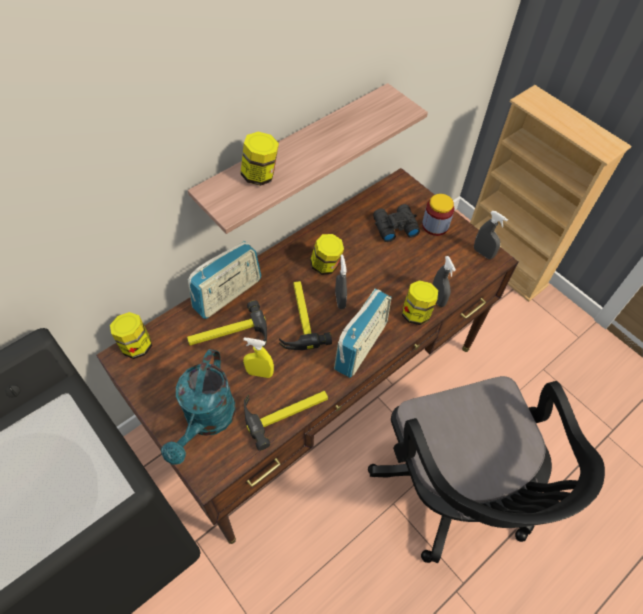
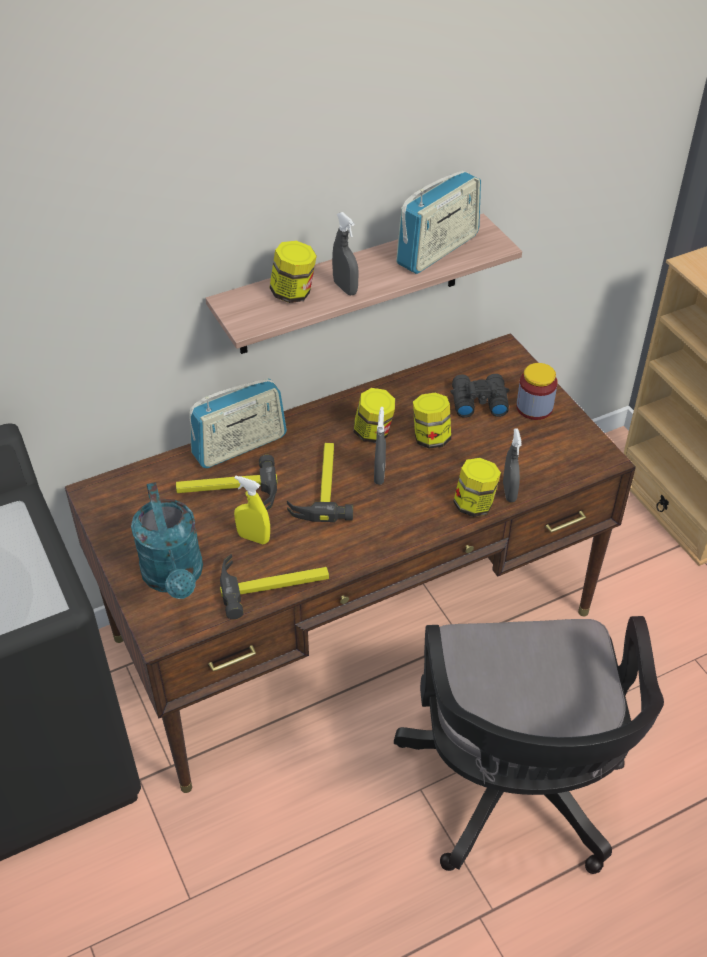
camera: 15 degrees right, 10 degrees down
jar [110,312,152,359] -> jar moved to [413,393,451,449]
turquoise watering can [161,349,236,464] -> turquoise watering can turned 45 degrees counterclockwise [131,482,203,599]
radio [334,289,391,378] -> radio moved to [396,170,481,274]
grey spray bottle [474,211,508,259] -> grey spray bottle moved to [332,212,359,295]

